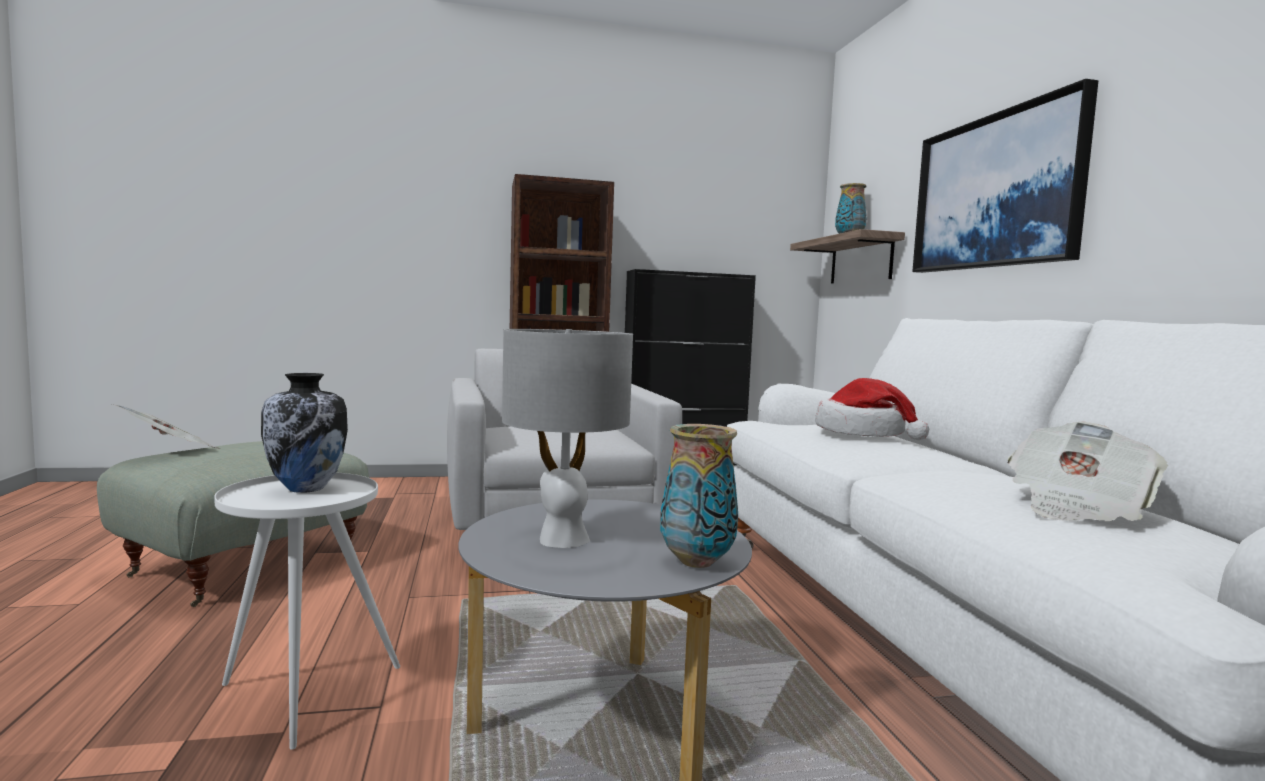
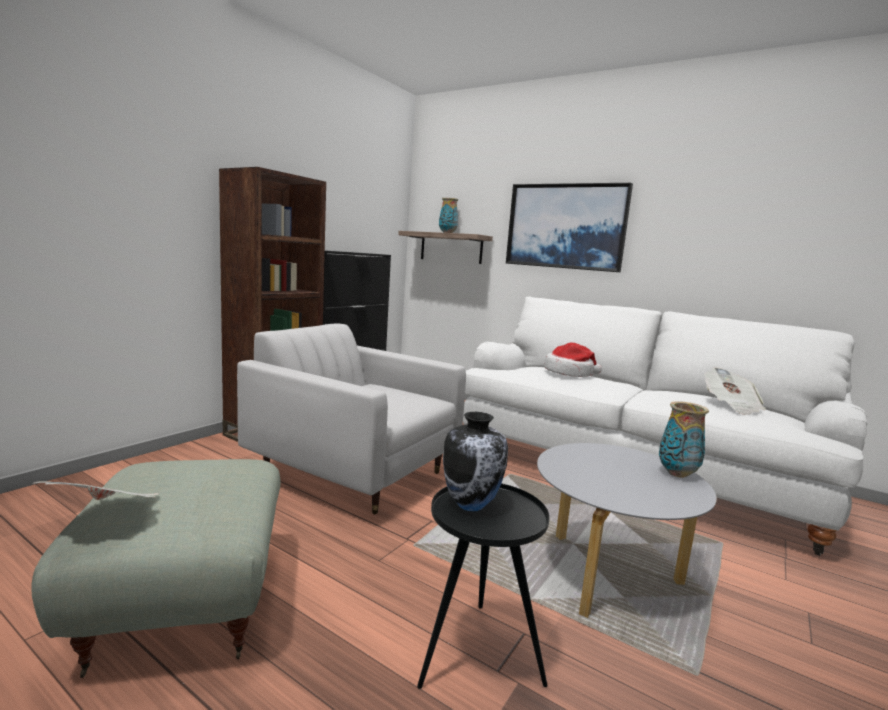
camera: 45 degrees left, 5 degrees up
white side table [214,473,400,750] -> black side table [417,483,550,689]
grey table lamp [502,329,633,548] -> none

